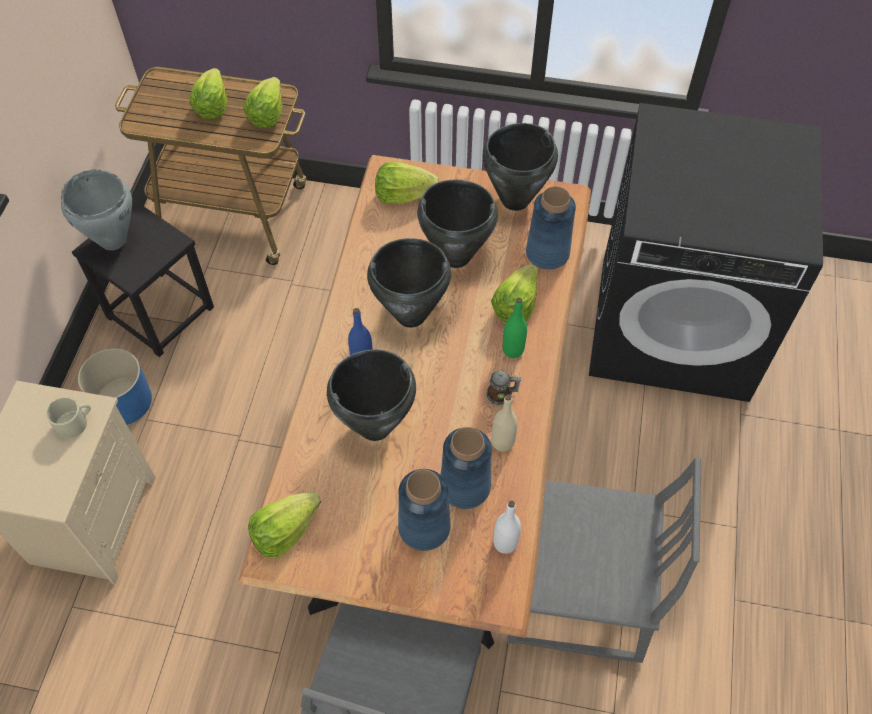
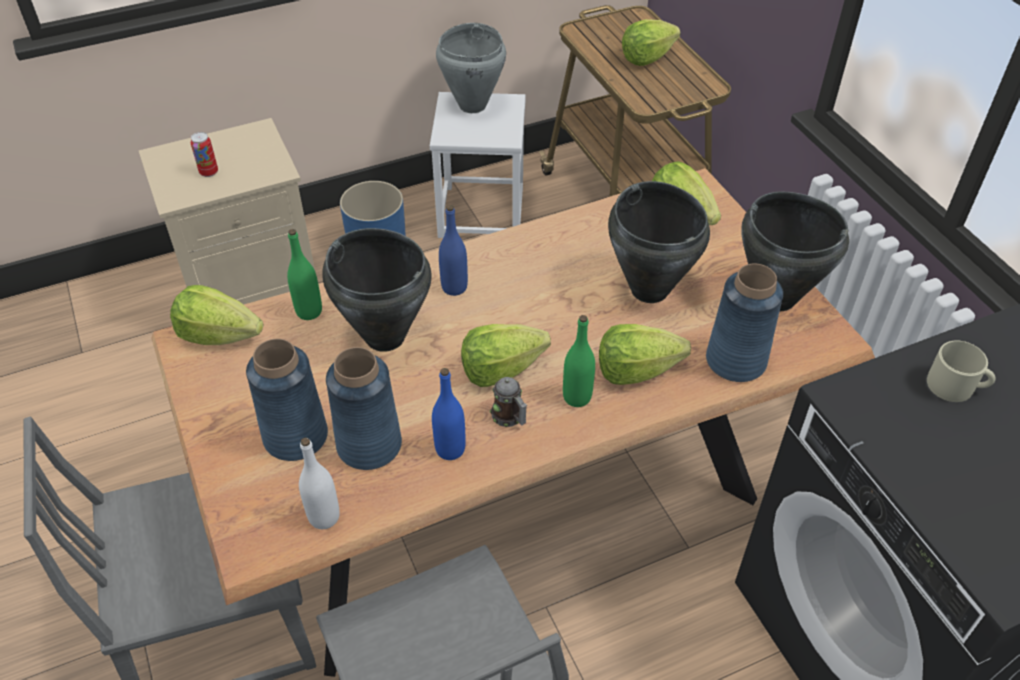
camera: 55 degrees right, 10 degrees down
beige mug [46,397,91,438] -> beige mug moved to [927,341,996,402]
black stool [72,201,214,357] -> white stool [430,92,526,238]
lettuce [244,77,282,128] -> lettuce moved to [461,324,551,387]
black cooking pot [367,238,451,327] -> none
beige bottle [492,394,517,452] -> blue bottle [432,368,466,460]
none -> can [191,132,218,177]
none -> green bottle [287,229,322,320]

